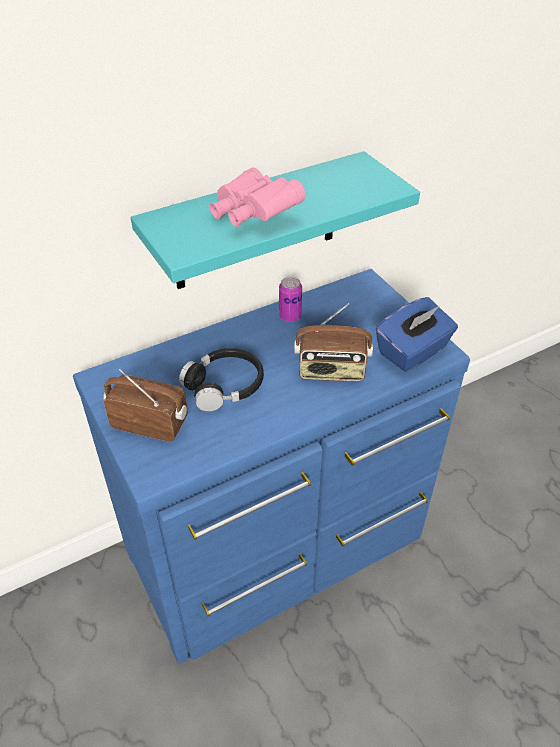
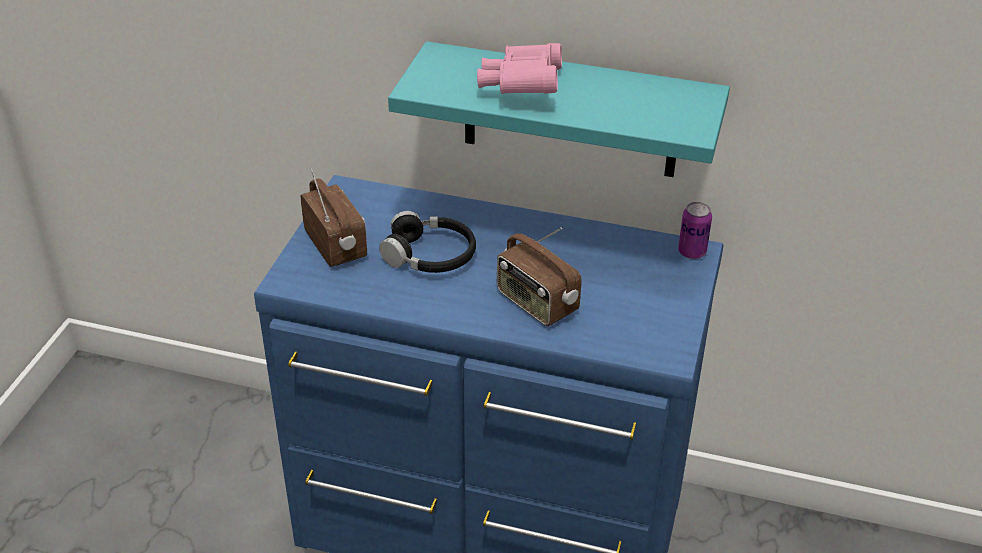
camera: 45 degrees right, 5 degrees down
can [279,277,302,322] -> can moved to [678,202,712,259]
blue tissue box [376,297,458,372] -> none

